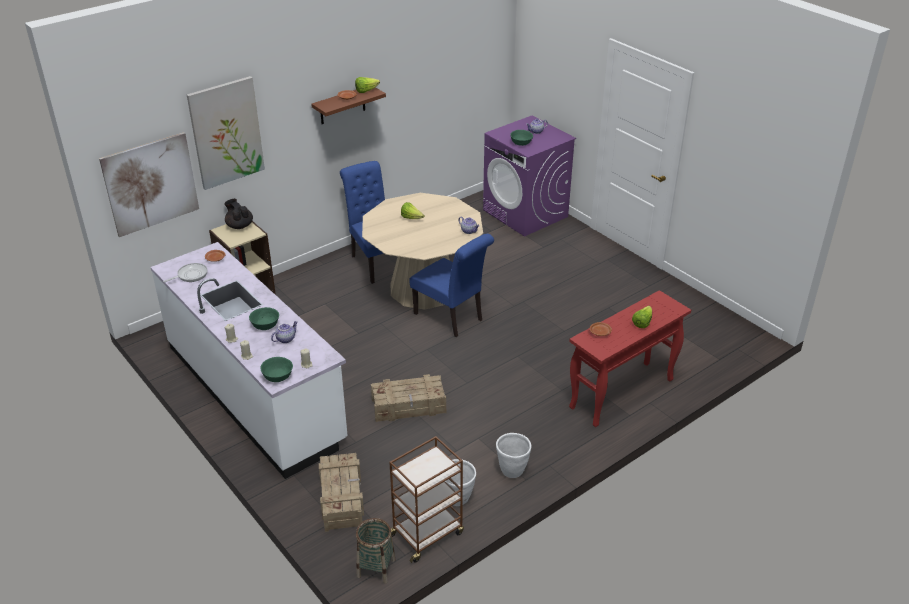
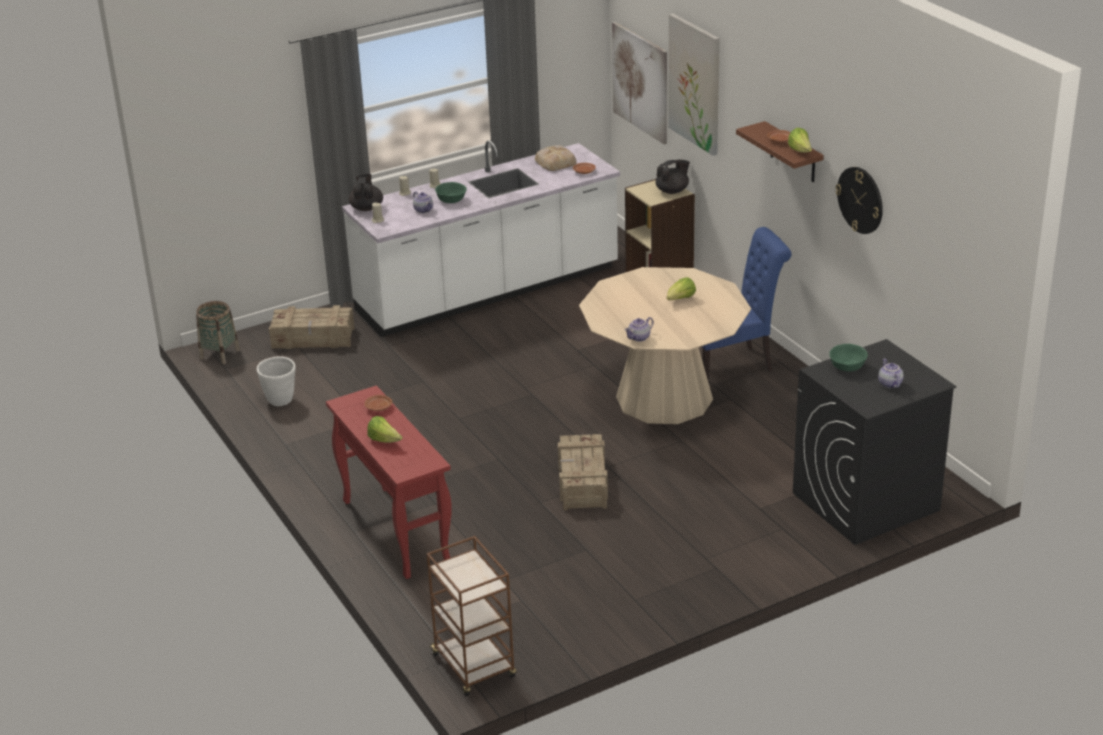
camera: 100 degrees right, 5 degrees down
frying pan [163,263,208,283] -> bread [535,145,577,171]
green bowl [260,357,293,382] -> black teapot [349,174,383,211]
crate [371,374,446,422] -> crate moved to [558,434,608,510]
brown cart [389,436,464,563] -> brown cart moved to [426,536,517,696]
blue chair [409,234,494,337] -> none
purple washing machine [483,116,576,236] -> black washing machine [793,339,956,545]
white planter [496,433,531,478] -> none
none -> wall clock [836,167,883,234]

